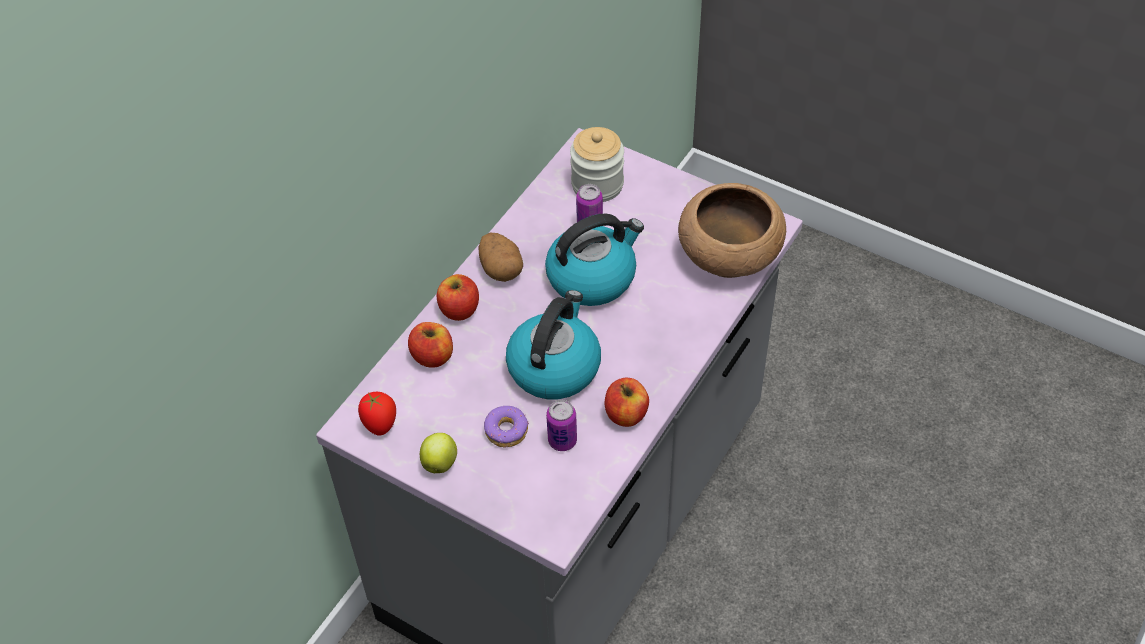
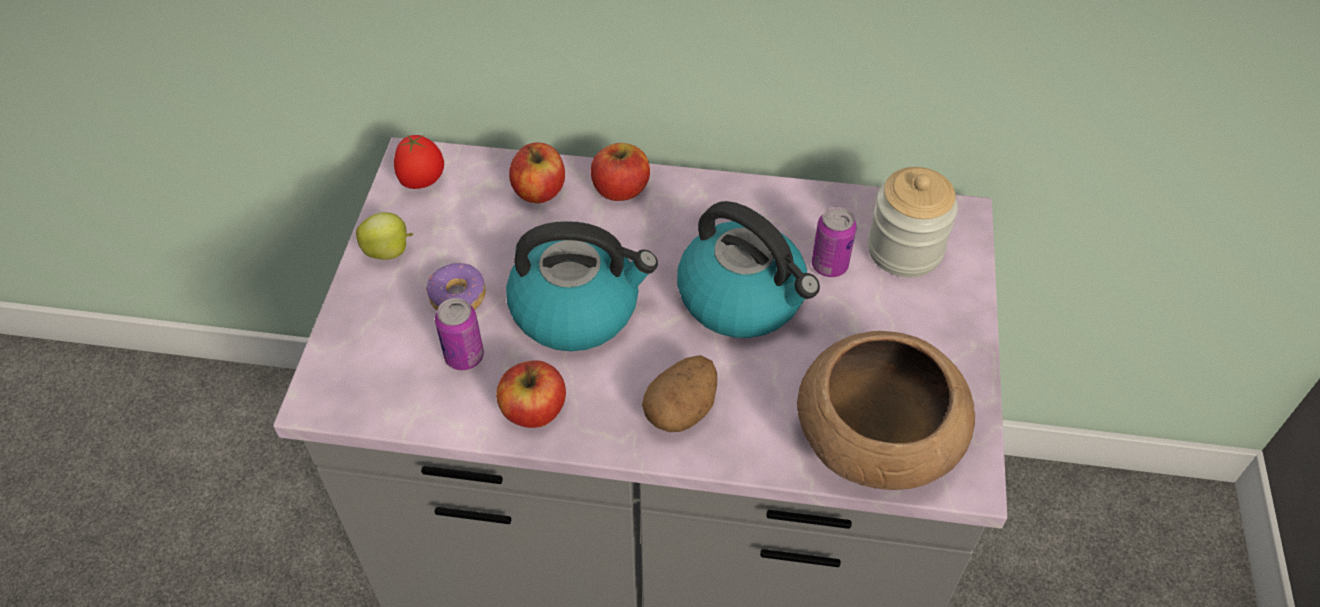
camera: 65 degrees right, 0 degrees up
potato [478,233,523,282] -> potato moved to [642,355,717,432]

